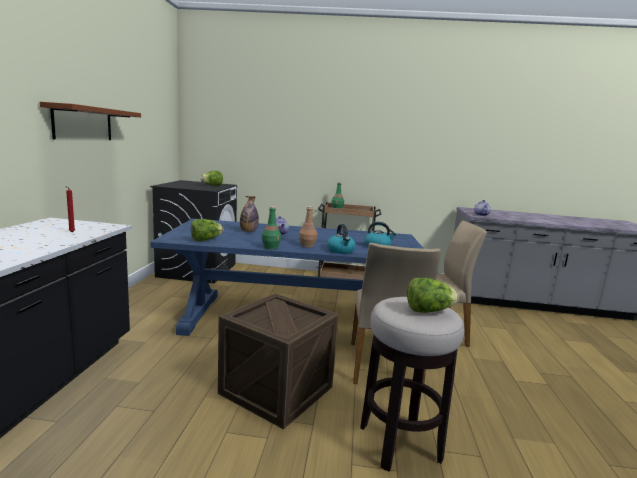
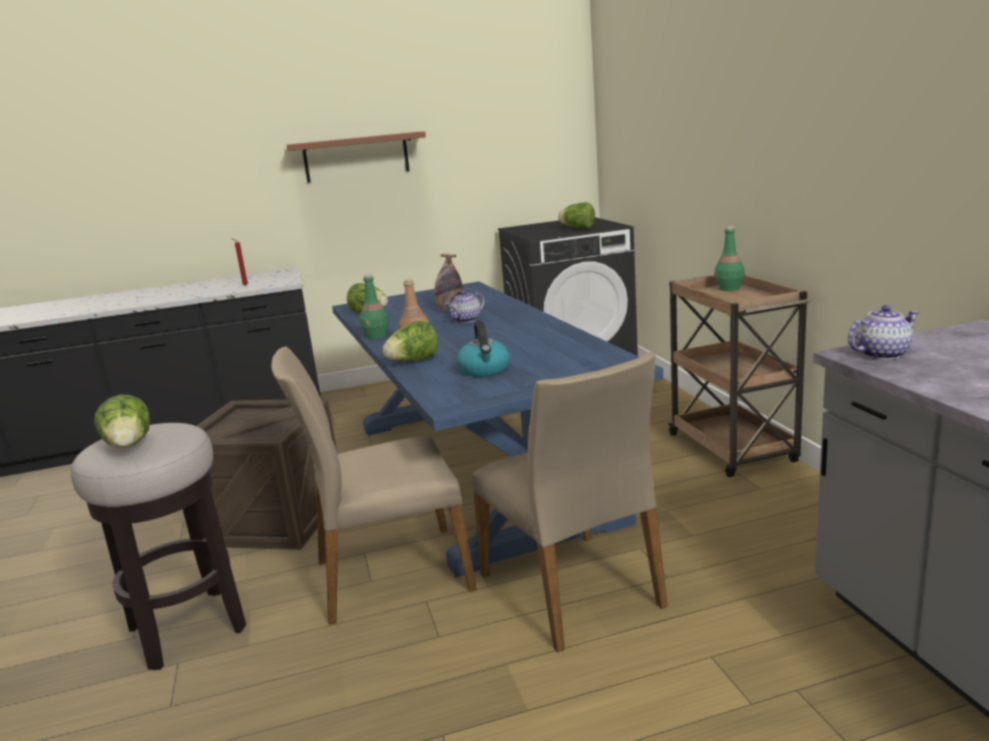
camera: 70 degrees right, 5 degrees up
kettle [327,224,356,254] -> lettuce [382,321,438,361]

